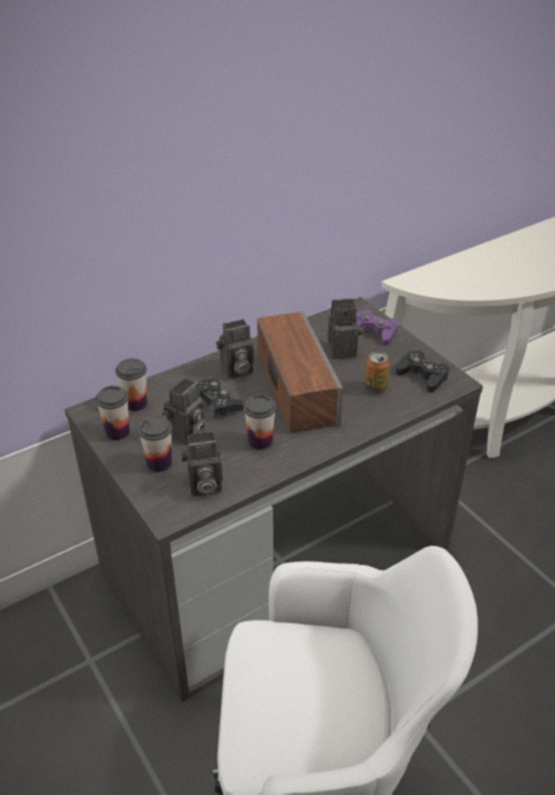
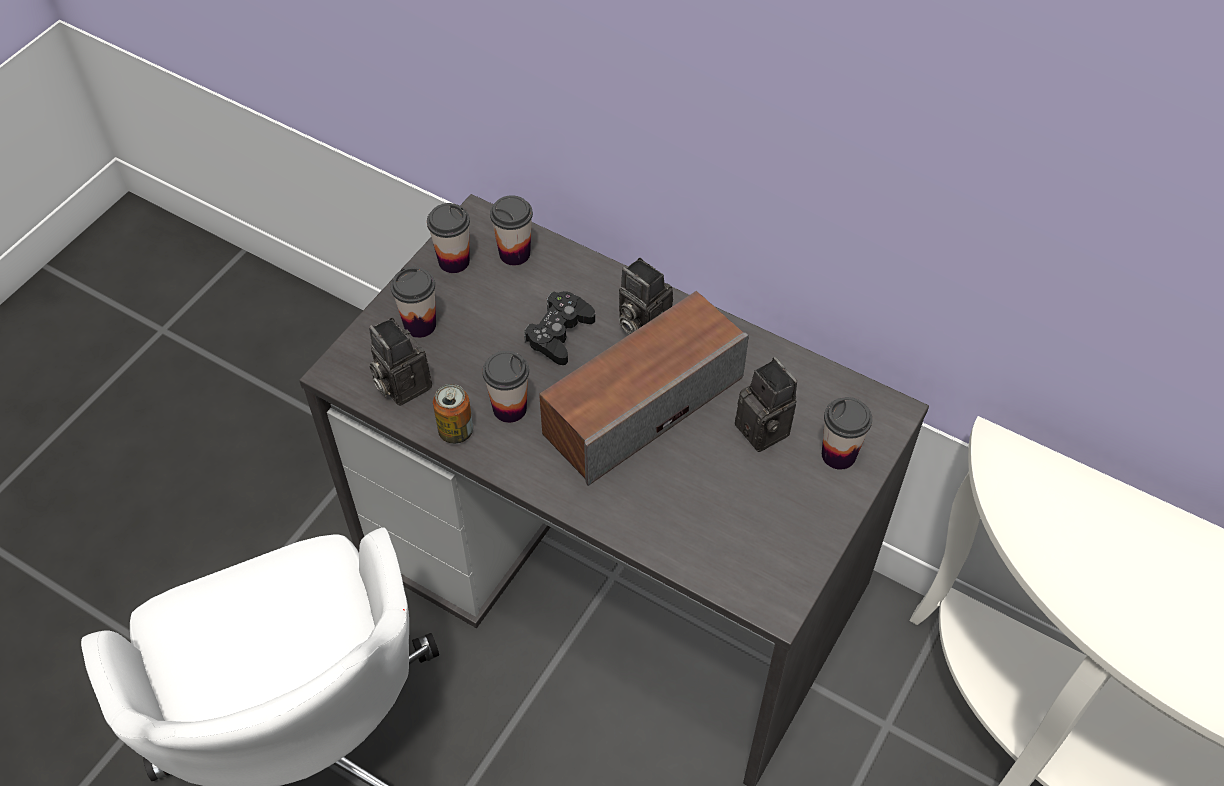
camera: 65 degrees right, 15 degrees up
camera [162,378,206,445] -> none
purple game controller [356,310,398,346] -> cup [822,397,872,470]
can [364,352,390,394] -> can moved to [433,384,473,444]
black game controller [396,351,450,392] -> none

